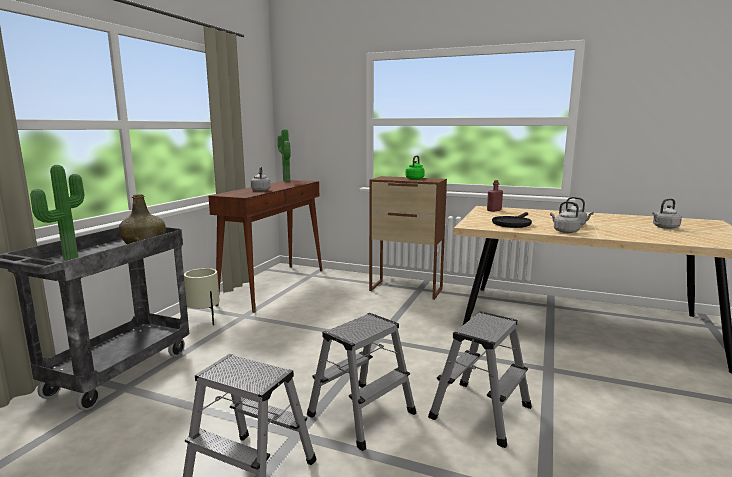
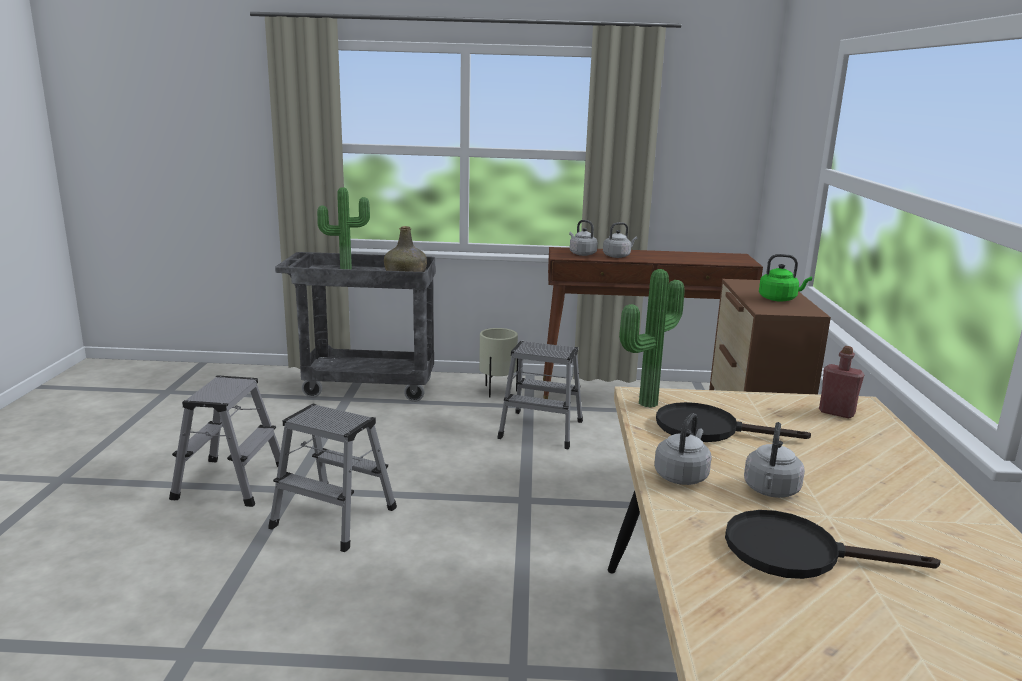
camera: 70 degrees right, 5 degrees up
potted plant [278,129,291,182] -> potted plant moved to [619,269,684,408]
grey step ladder [428,311,532,448] -> grey step ladder moved to [497,341,583,449]
grey kettle [652,198,682,229] -> grey kettle moved to [569,220,598,256]
none -> black frying pan [725,510,941,579]

